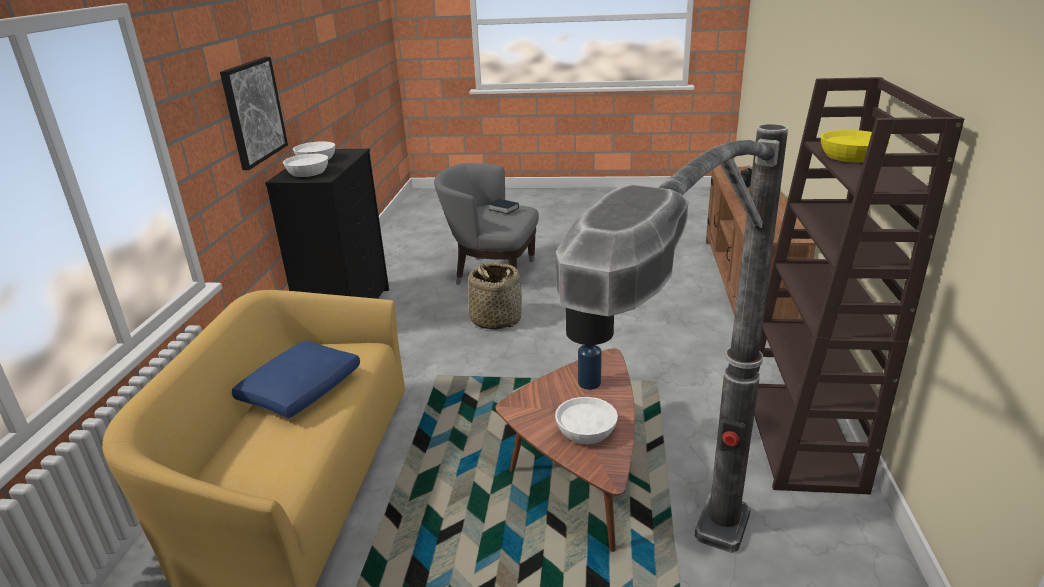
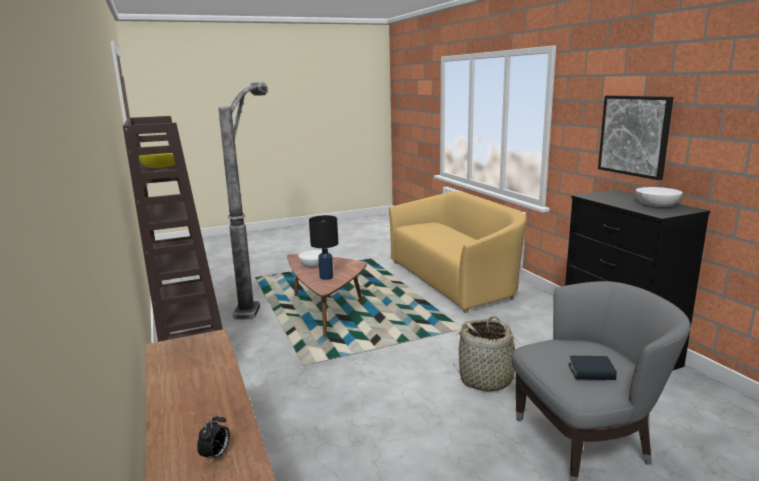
camera: 150 degrees right, 10 degrees down
blue pillow [232,341,360,418] -> none
white bowl [283,154,328,177] -> none

